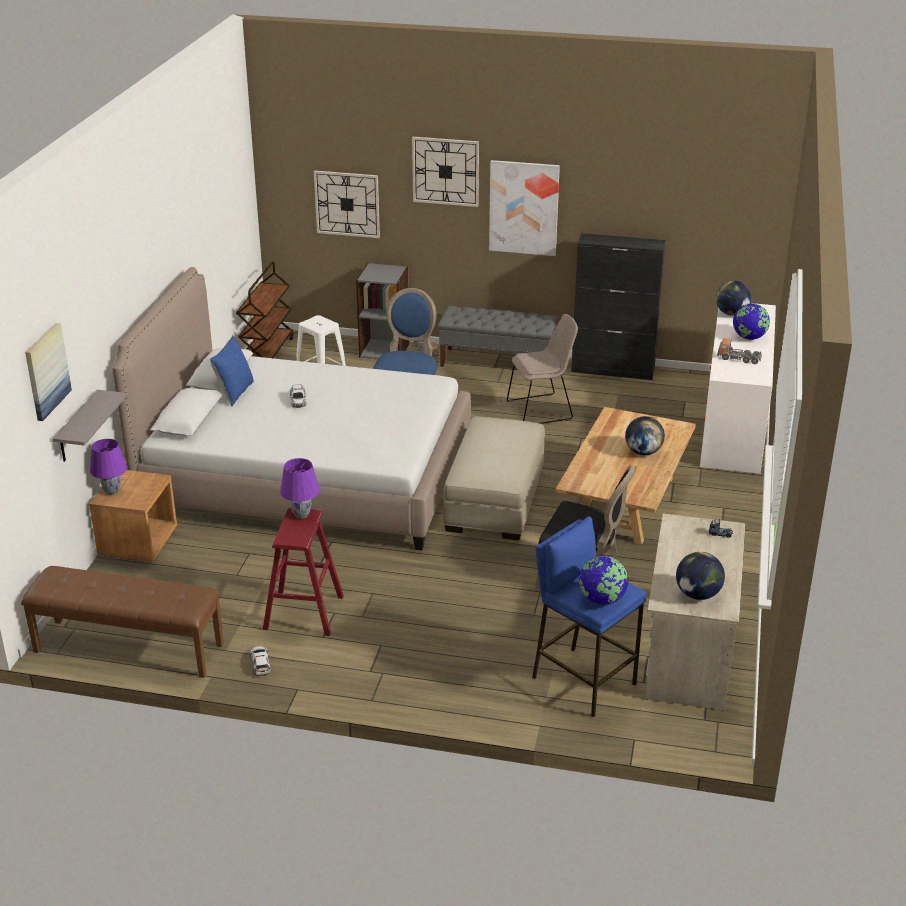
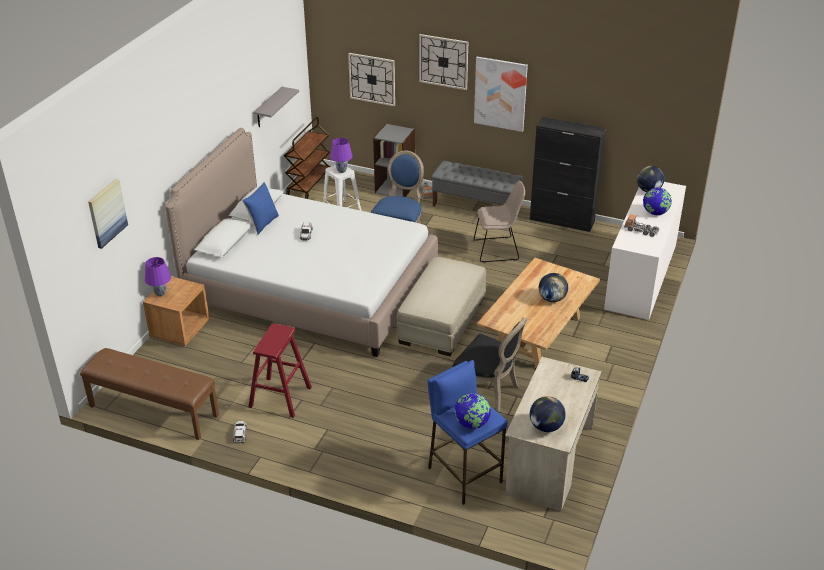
camera: 10 degrees right, 5 degrees up
grey shelf [53,390,127,462] -> grey shelf moved to [253,87,299,127]
purple table lamp [280,458,320,519] -> purple table lamp moved to [330,138,353,173]

